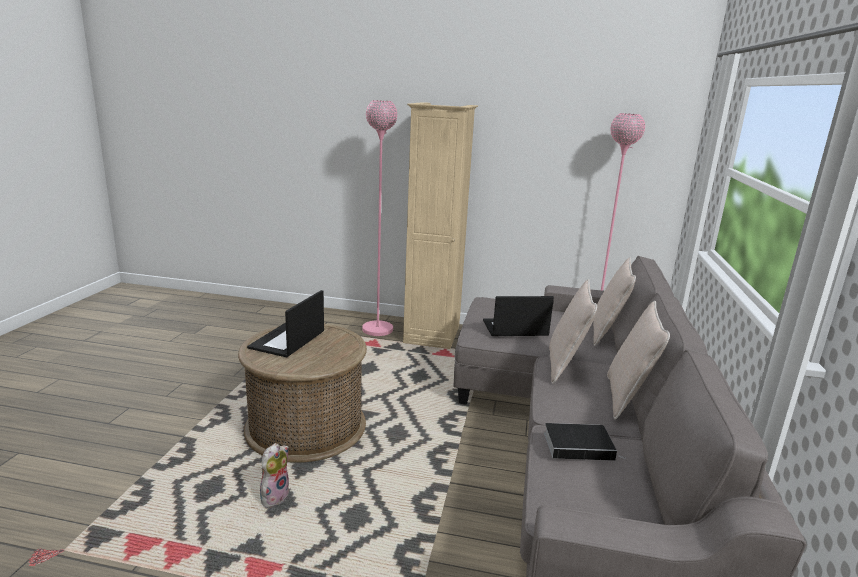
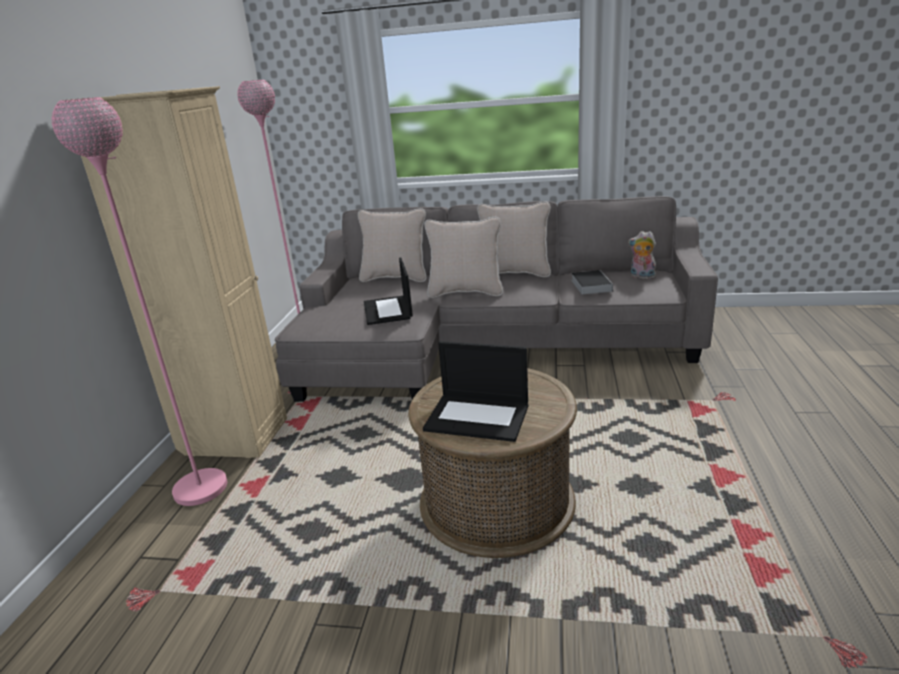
camera: 90 degrees left, 5 degrees up
plush toy [260,443,289,508] -> plush toy moved to [628,231,656,279]

